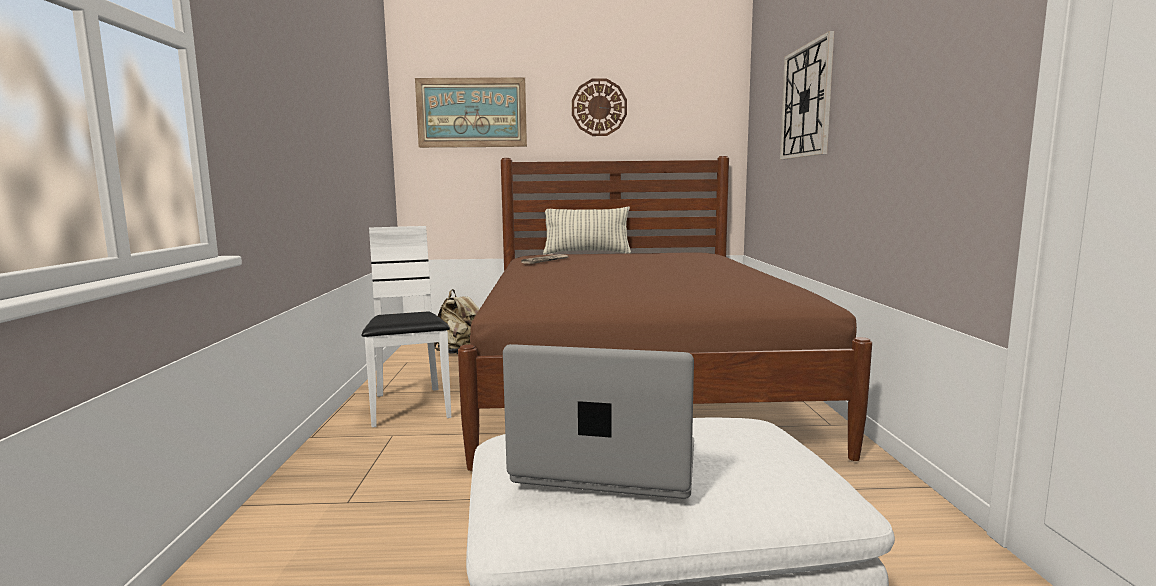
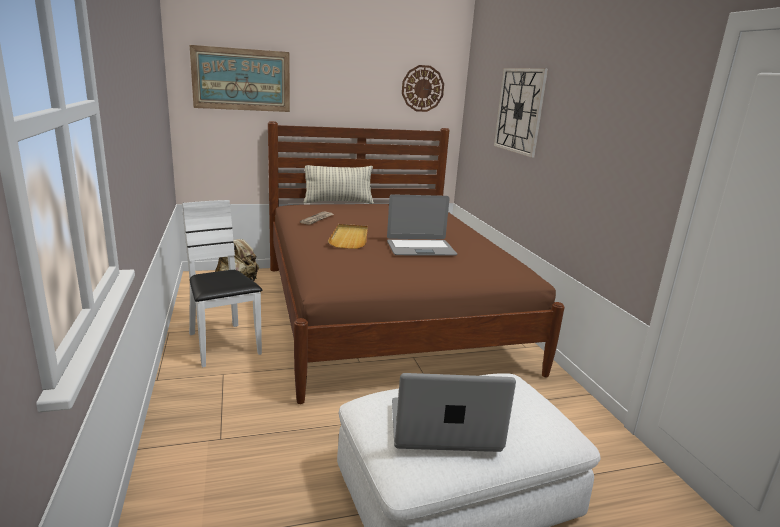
camera: 15 degrees left, 10 degrees up
wall clock [572,79,627,136] -> wall clock moved to [402,65,444,112]
none -> beige tray [328,224,368,249]
none -> laptop [387,194,457,256]

